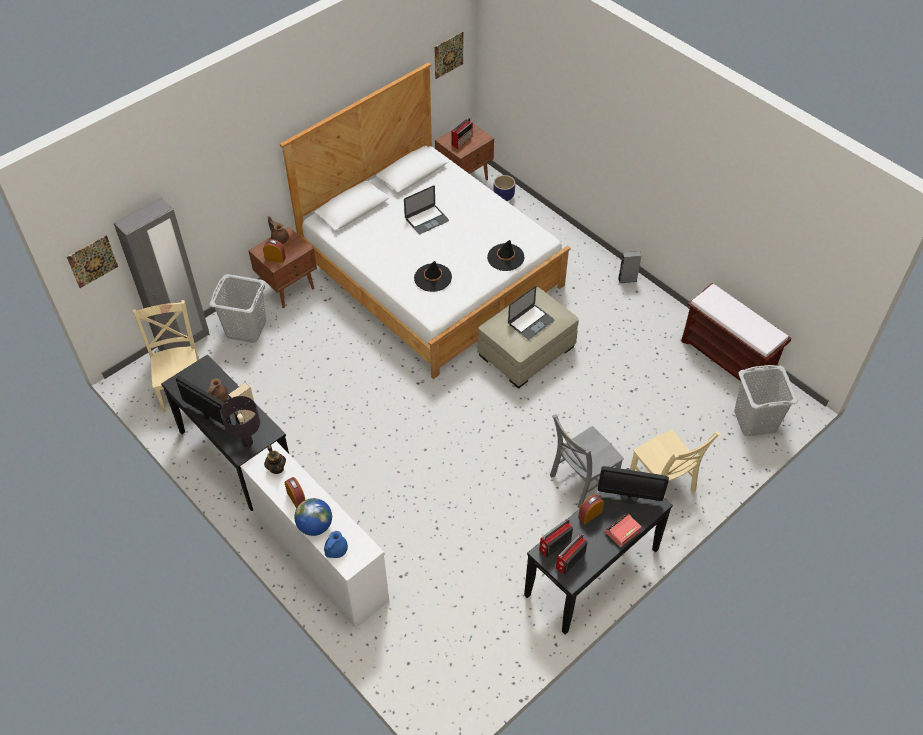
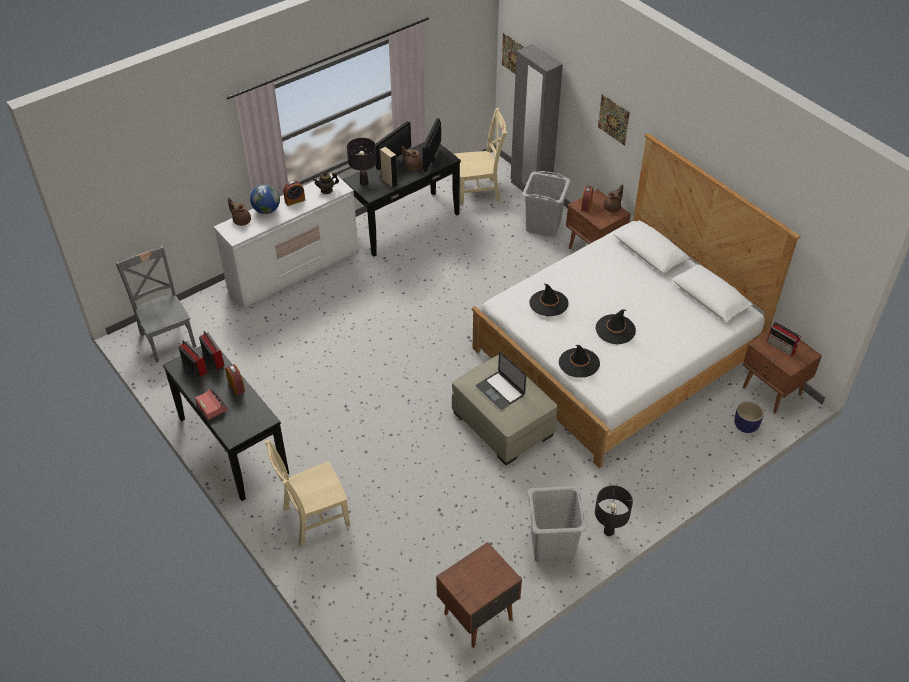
camera: 95 degrees right, 5 degrees down
blue teapot [324,531,348,558] -> brown teapot [228,198,251,226]
laptop [404,185,449,234] -> none
picture [434,32,463,79] -> picture moved to [598,94,630,146]
grey chair [550,414,624,508] -> grey chair moved to [115,245,197,363]
monitor [598,466,669,504] -> monitor moved to [423,118,441,172]
grey speaker [618,251,641,283] -> black table lamp [595,485,633,536]
brown bench [681,283,791,381] -> brown nightstand [436,542,522,648]
grey laundry basket [734,365,798,436] -> grey laundry basket moved to [527,486,587,563]
none -> black hat [596,309,636,344]

